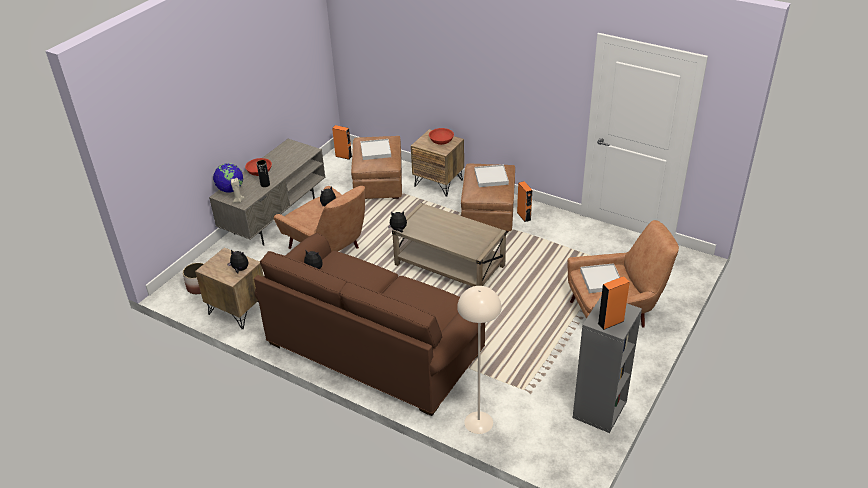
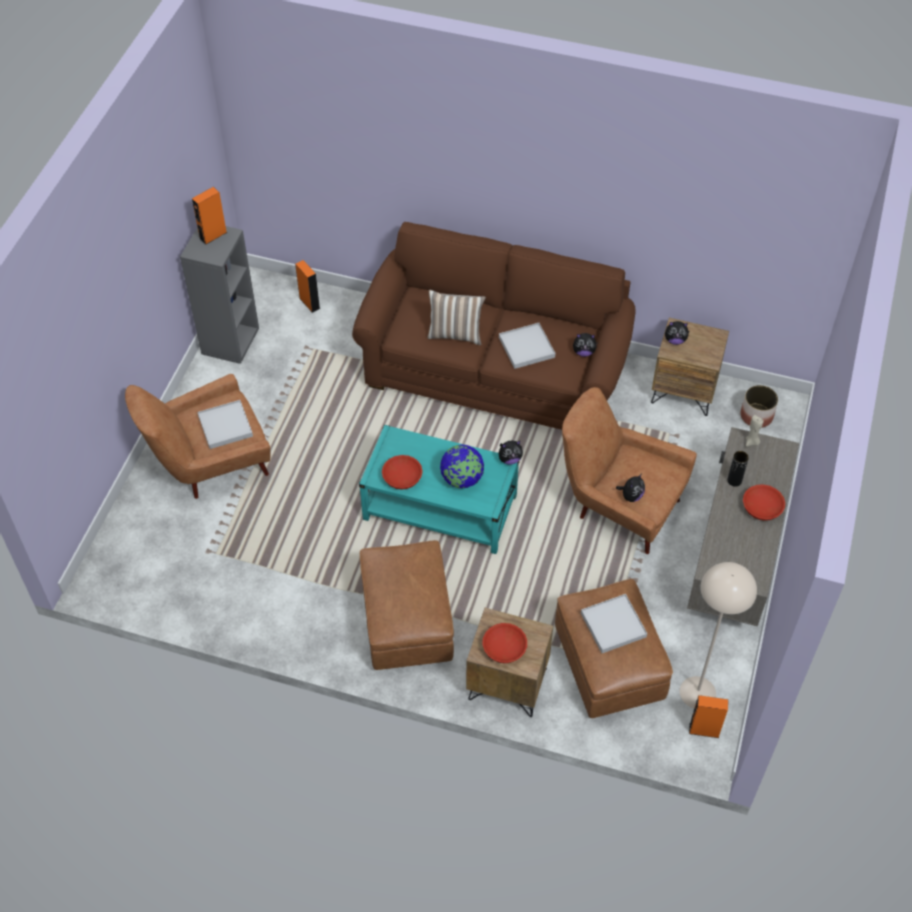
camera: 165 degrees right, 15 degrees up
globe [213,163,243,193] -> globe moved to [440,444,484,489]
beige coffee table [392,203,507,287] -> turquoise coffee table [359,425,520,554]
beige floor lamp [457,286,501,434] -> beige floor lamp moved to [680,562,757,708]
white tray [474,164,509,187] -> white tray moved to [499,323,555,369]
orange speaker [517,181,532,222] -> orange speaker moved to [295,260,320,313]
none -> red bowl [382,455,423,490]
none -> pillow [427,290,486,345]

